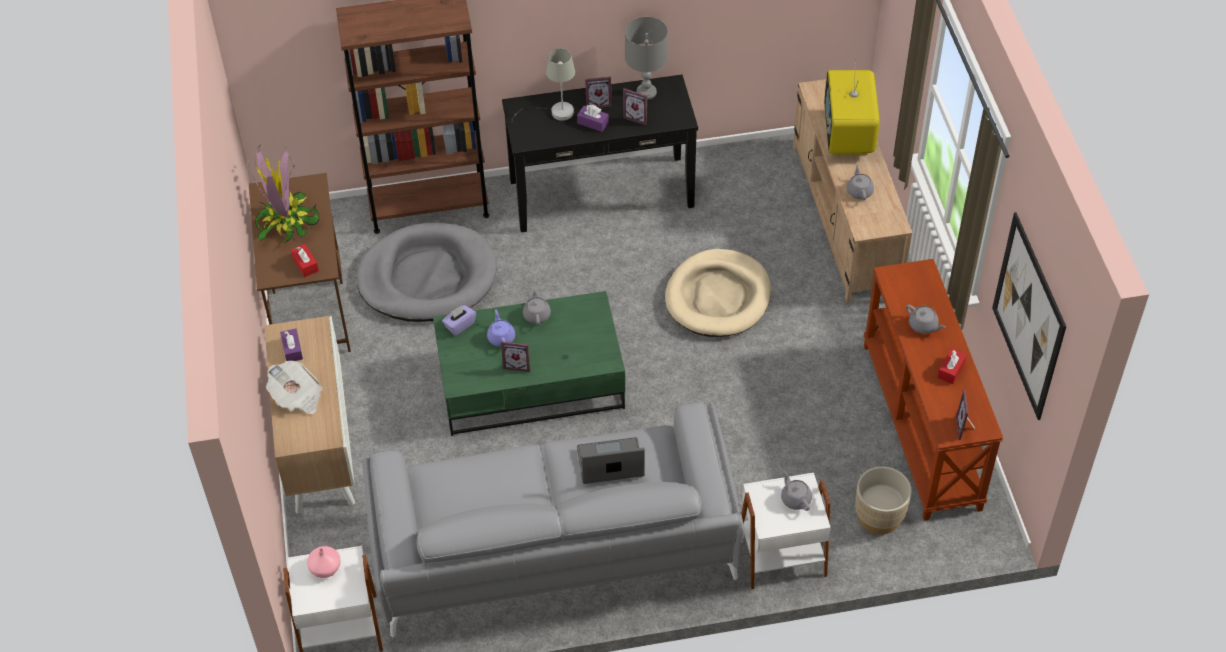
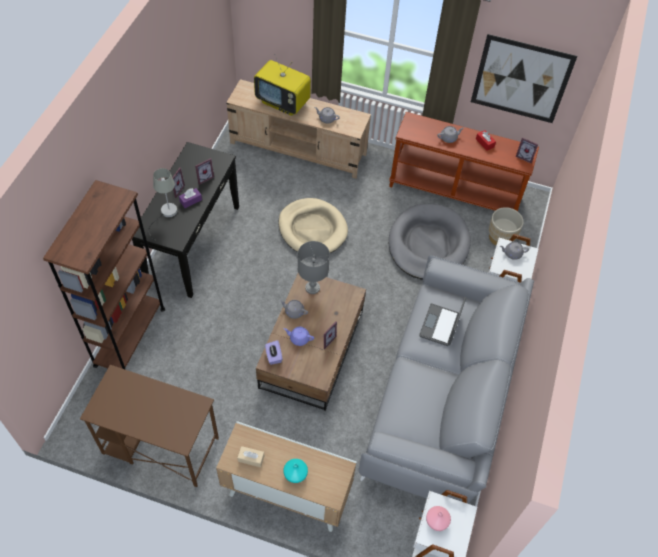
camera: 65 degrees left, 5 degrees up
potted plant [247,146,320,247] -> none
newspaper [266,361,323,414] -> turquoise vase [284,459,308,483]
purple tissue box [280,329,303,361] -> beige tissue box [237,446,264,467]
red tissue box [291,244,319,277] -> none
grey dog bed [357,223,497,322] -> grey dog bed moved to [389,204,471,280]
green coffee table [433,291,625,436] -> brown coffee table [256,273,366,411]
grey table lamp [625,17,668,99] -> grey table lamp moved to [298,241,330,294]

